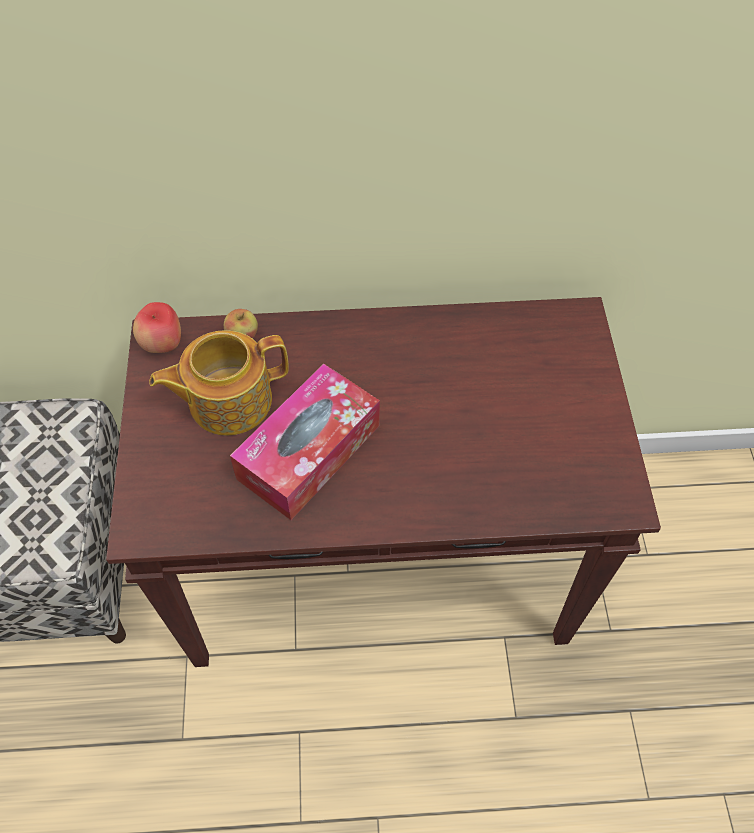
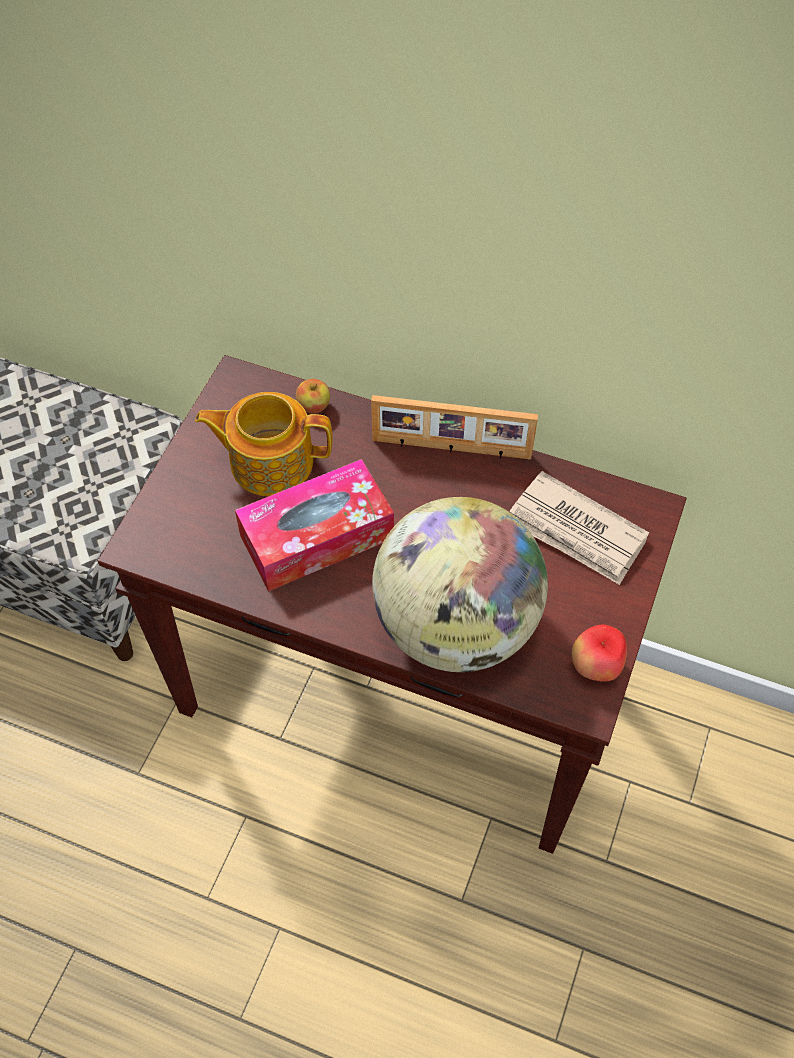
camera: 25 degrees right, 0 degrees up
apple [133,302,181,353] -> apple moved to [572,625,627,682]
none -> picture frame [371,395,538,460]
none -> globe [372,497,548,672]
none -> newspaper [509,471,649,585]

